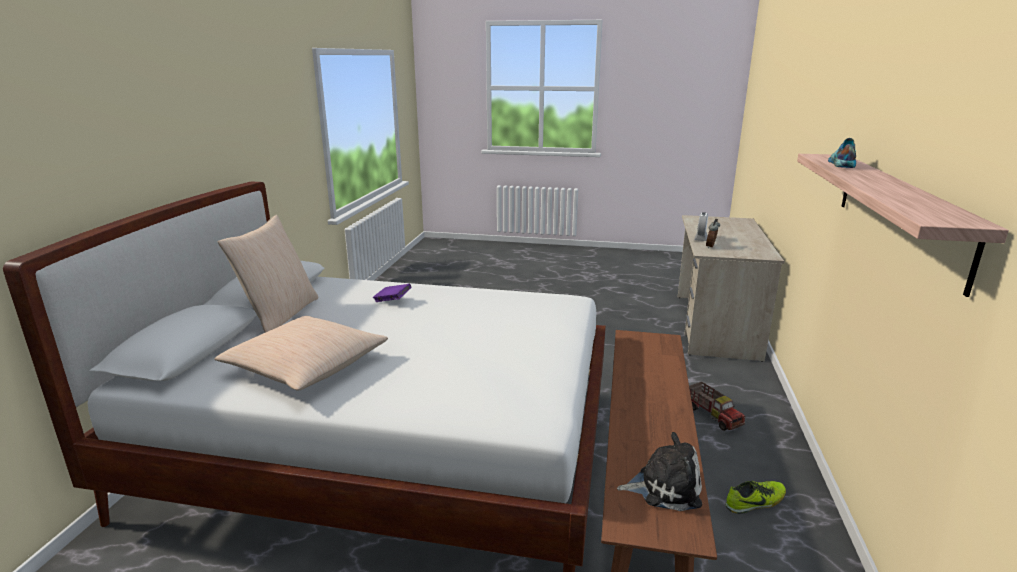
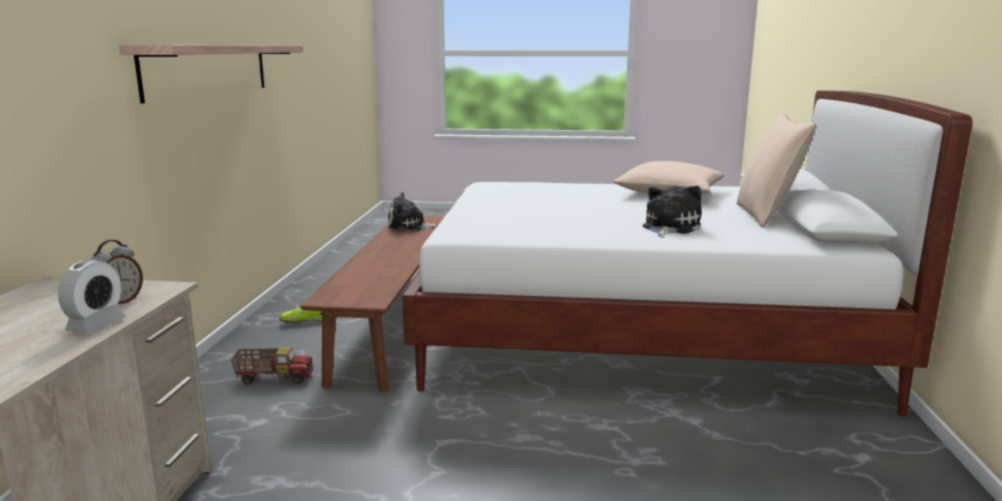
camera: 175 degrees right, 5 degrees down
purple book [373,284,411,302] -> plush toy [643,186,702,237]
toy truck [689,382,746,431] -> toy truck turned 120 degrees clockwise [231,347,314,385]
shoe [828,138,856,168] -> none

